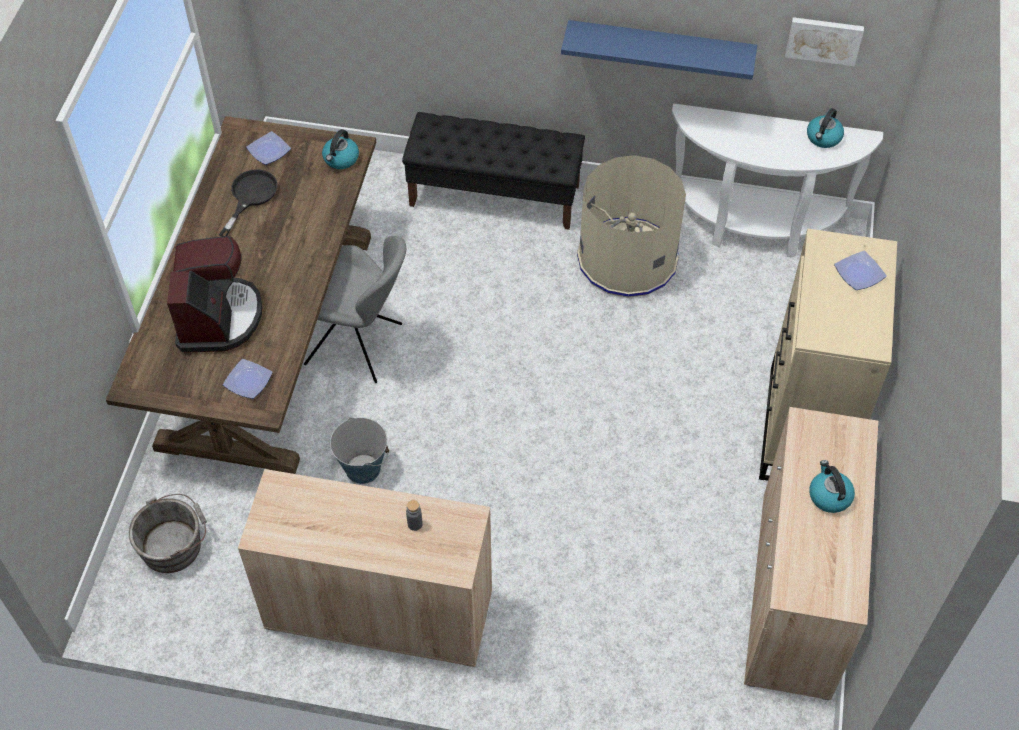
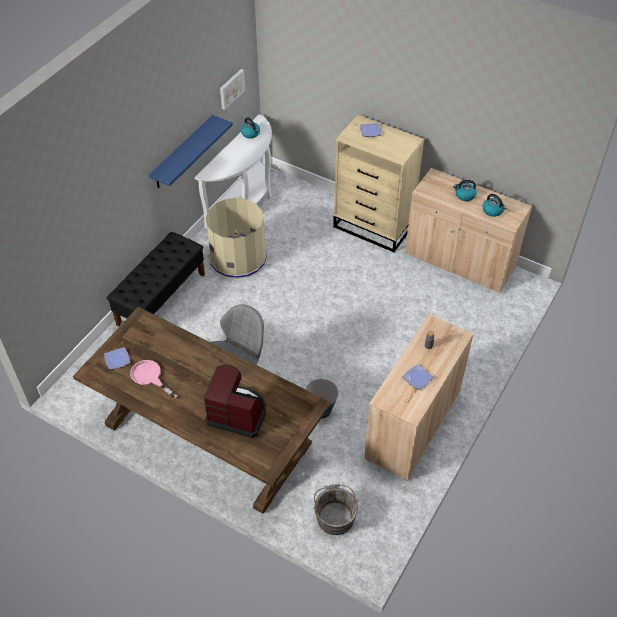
camera: 70 degrees left, 5 degrees down
black frying pan [219,169,277,237] -> pink frying pan [130,360,178,399]
plate [223,359,273,399] -> plate moved to [402,364,434,390]
kettle [322,129,359,169] -> kettle moved to [483,194,506,217]

